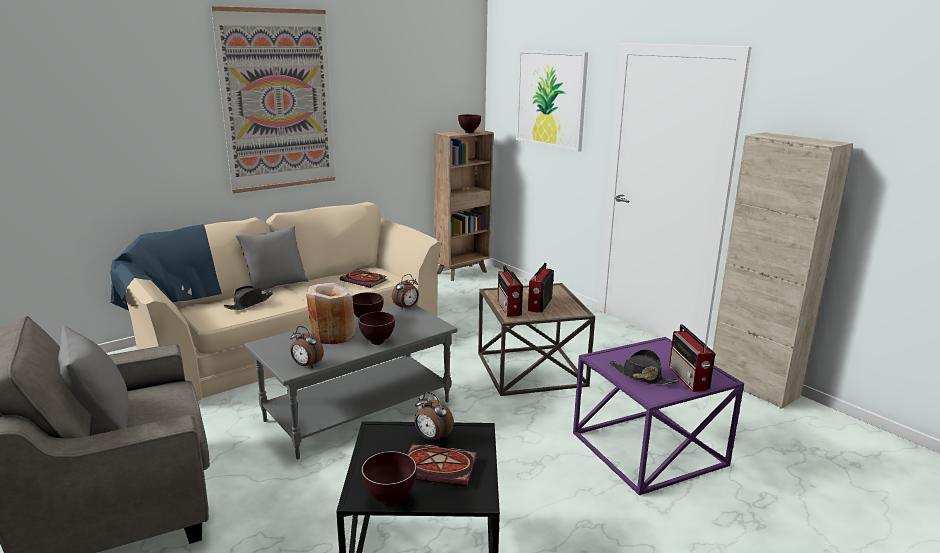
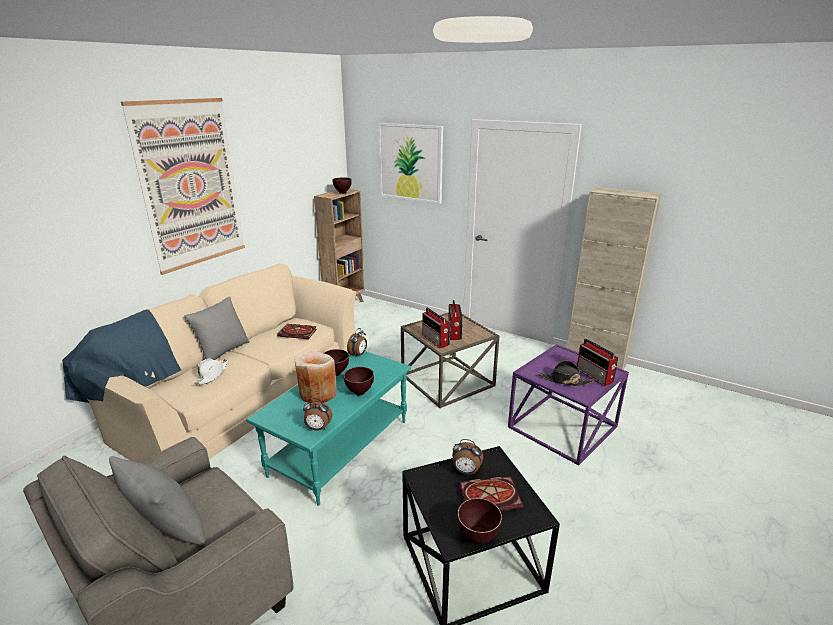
camera: 20 degrees left, 5 degrees up
black hat [224,286,273,310] -> white hat [193,359,228,385]
grey coffee table [244,304,458,459] -> turquoise coffee table [246,351,411,506]

